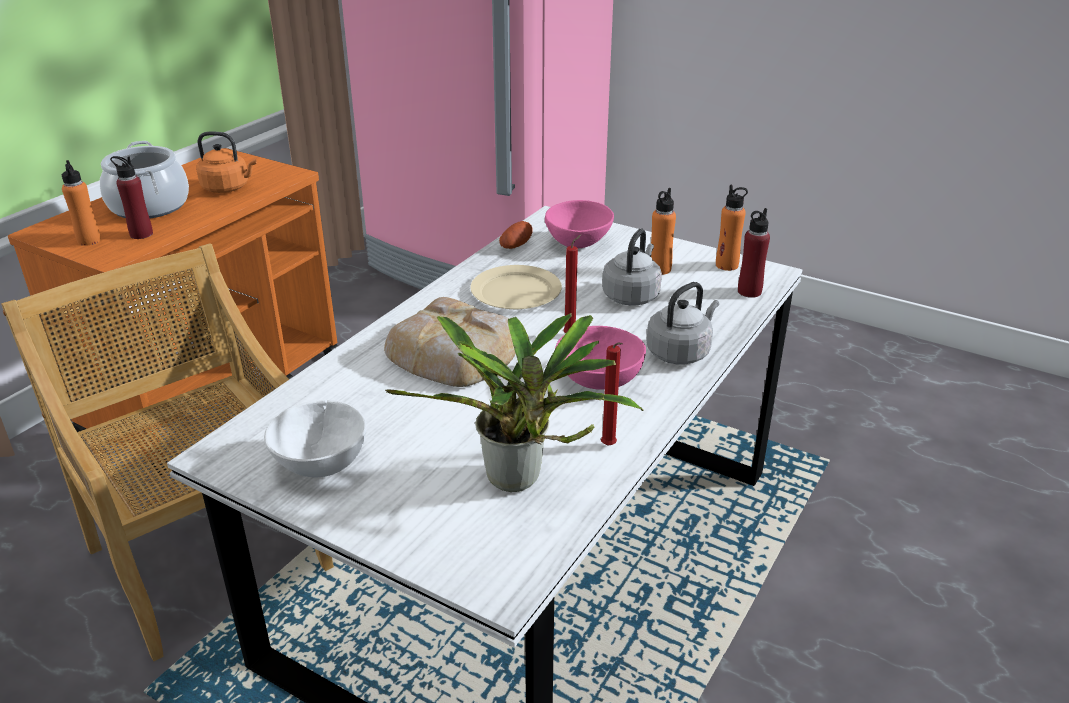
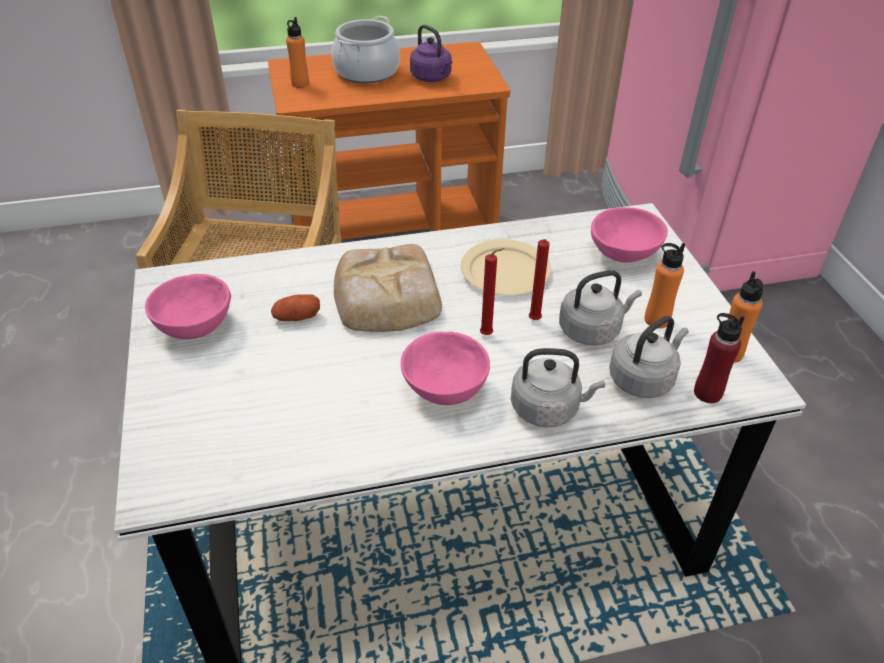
camera: 45 degrees right, 10 degrees up
red bottle [110,156,153,239] -> none
orange kettle [196,131,257,193] -> purple kettle [410,25,452,82]
white bowl [264,400,367,477] -> pink bowl [145,274,231,339]
potted plant [385,313,644,492] -> none
potato [499,221,533,249] -> potato moved to [271,294,320,321]
red candle [601,342,623,446] -> red candle moved to [529,239,550,320]
none -> grey kettle [609,316,689,398]

